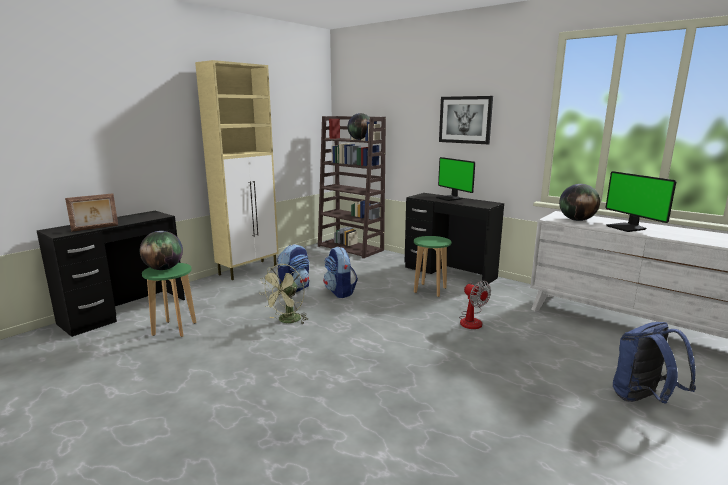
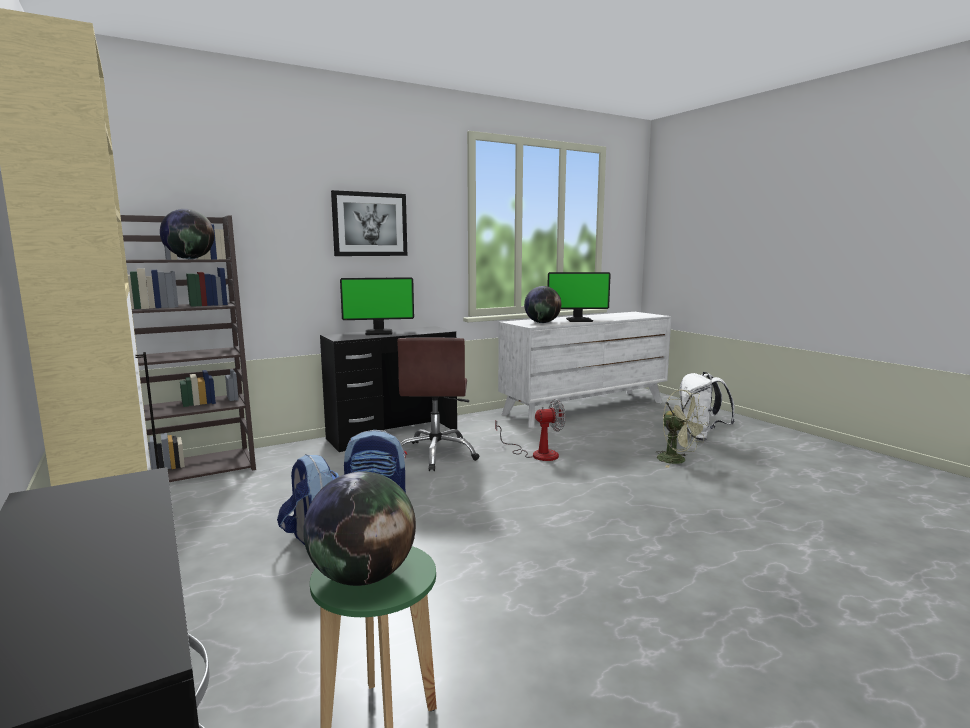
camera: 70 degrees left, 5 degrees down
picture frame [65,193,118,232] -> none
green fan [260,264,308,324] -> green fan moved to [656,390,708,468]
green stool [414,236,451,297] -> brown office chair [397,338,479,471]
blue backpack [613,322,696,404] -> white backpack [679,372,735,441]

